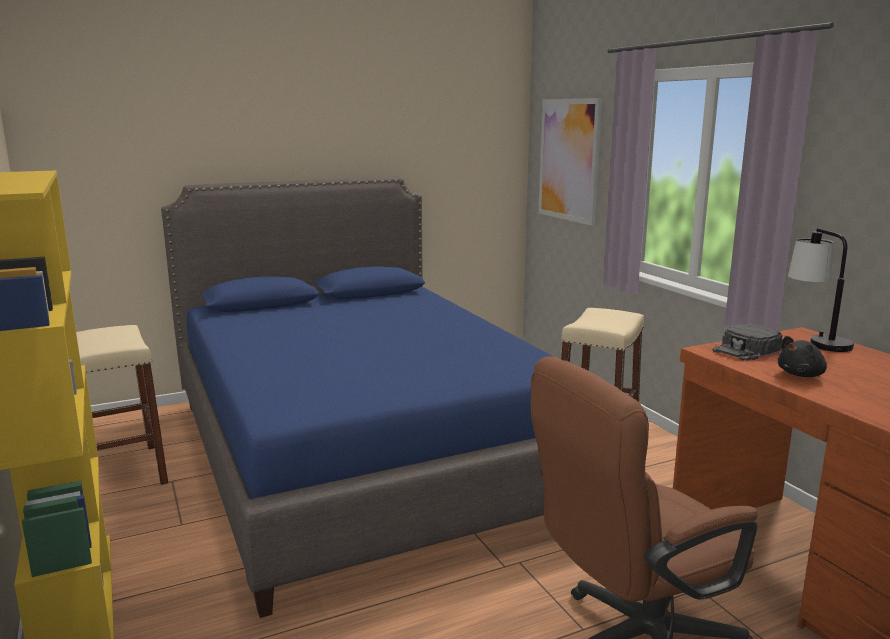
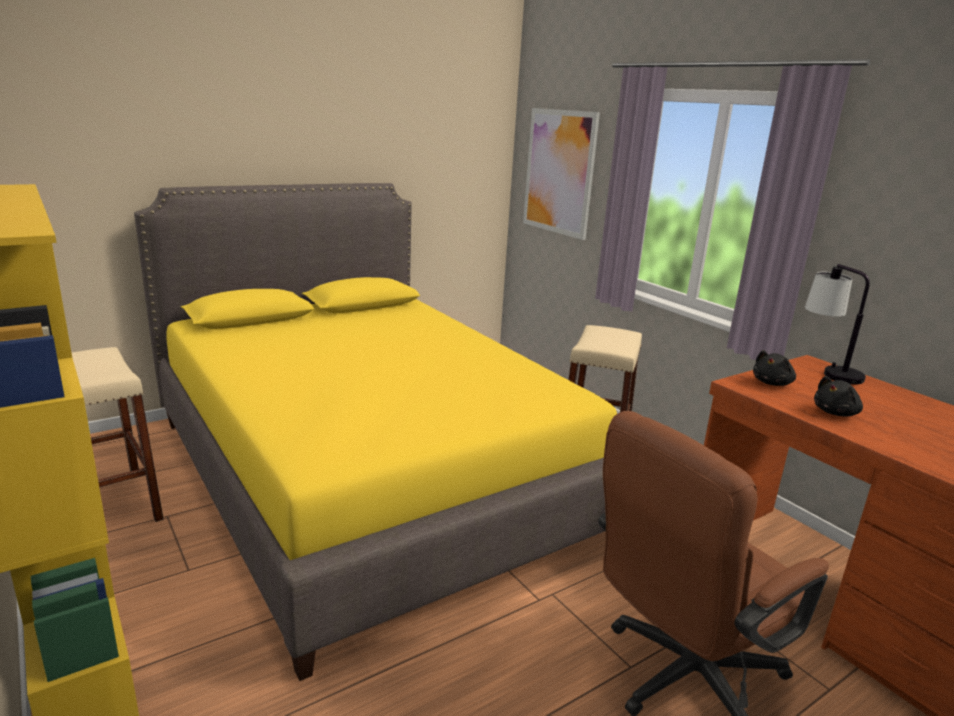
camera: 10 degrees left, 5 degrees up
blue bed [161,177,552,618] -> yellow bed [134,183,617,681]
black cap [712,324,783,361] -> black plush toy [753,350,796,386]

